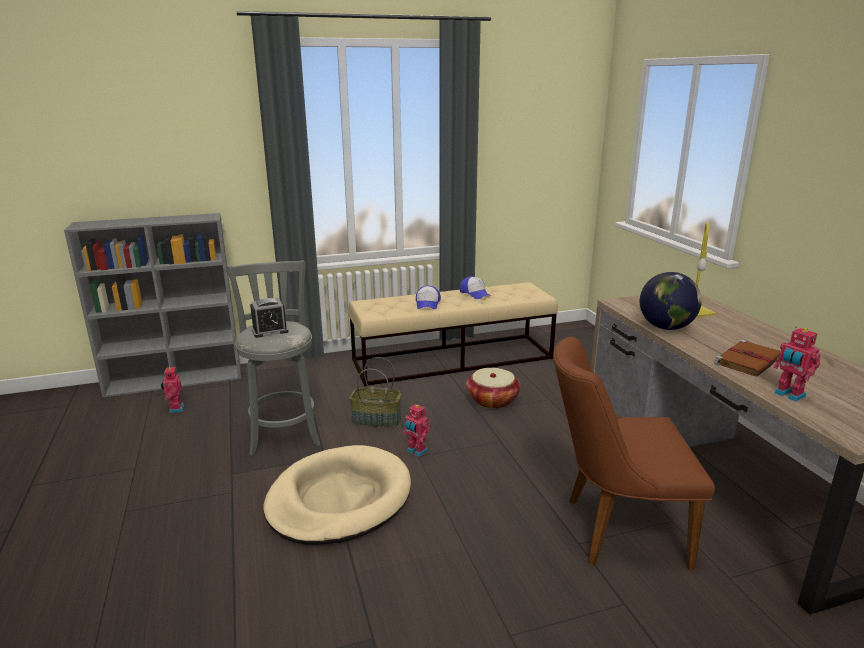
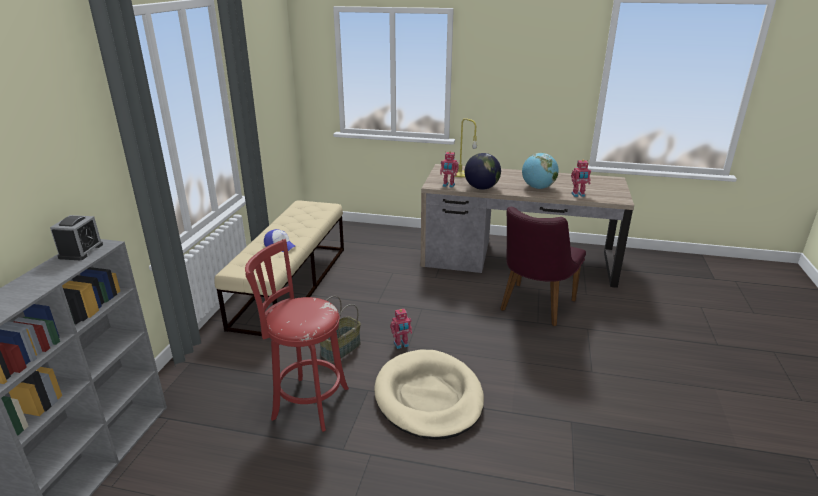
camera: 60 degrees left, 5 degrees up
toy robot [161,365,184,413] -> toy robot moved to [440,151,459,188]
grey stool [227,260,321,456] -> red stool [245,239,349,432]
alarm clock [250,298,288,338] -> alarm clock moved to [50,215,103,260]
cap [460,276,491,299] -> none
basket [466,368,521,409] -> none
brown chair [553,337,715,570] -> purple chair [500,207,586,326]
brown book [715,340,781,376] -> globe [522,153,559,189]

